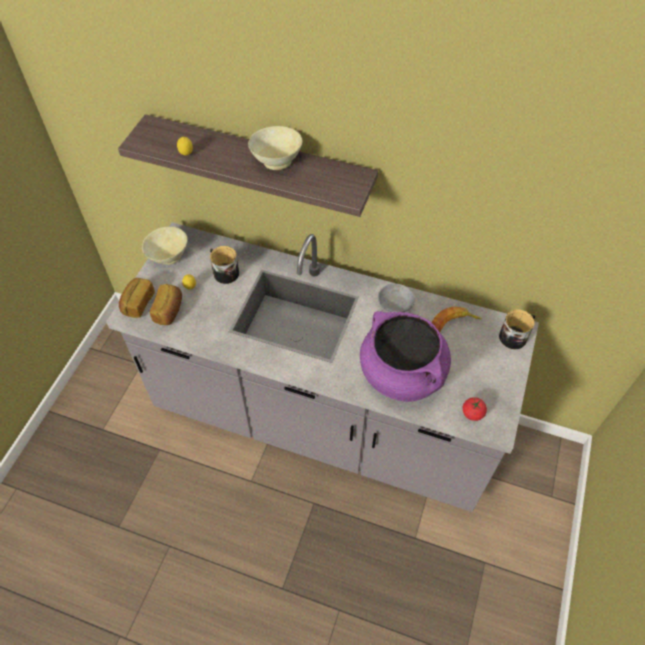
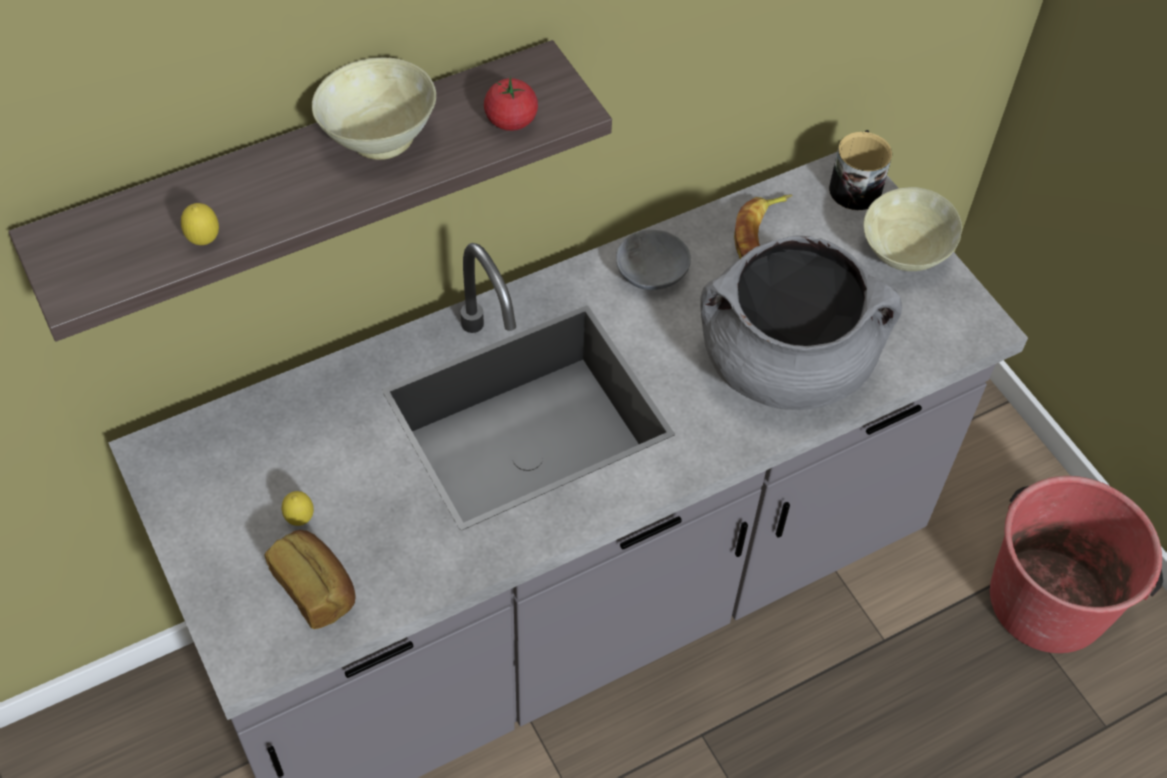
camera: 50 degrees left, 0 degrees up
bread [119,278,155,318] -> none
beige bowl [142,226,188,265] -> beige bowl moved to [863,187,962,271]
mug [210,246,239,284] -> none
purple cooking pot [360,311,451,402] -> grey cooking pot [700,236,902,410]
tomato [462,397,487,421] -> tomato moved to [484,76,538,131]
none -> red bucket [990,476,1163,653]

